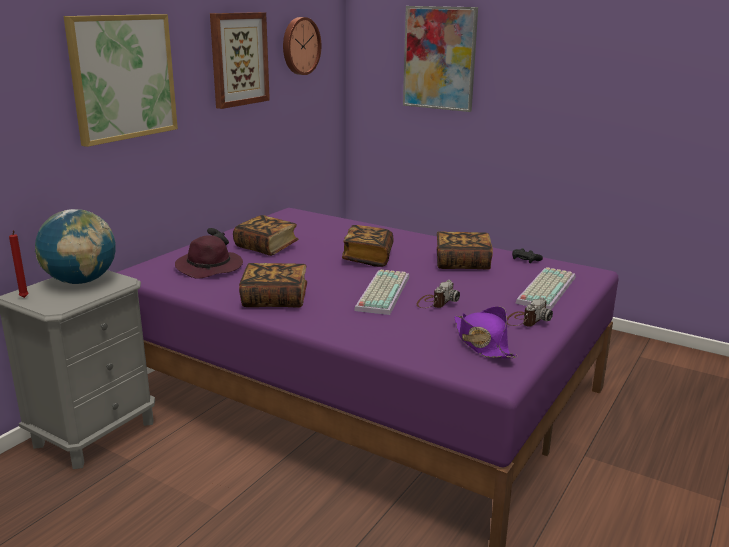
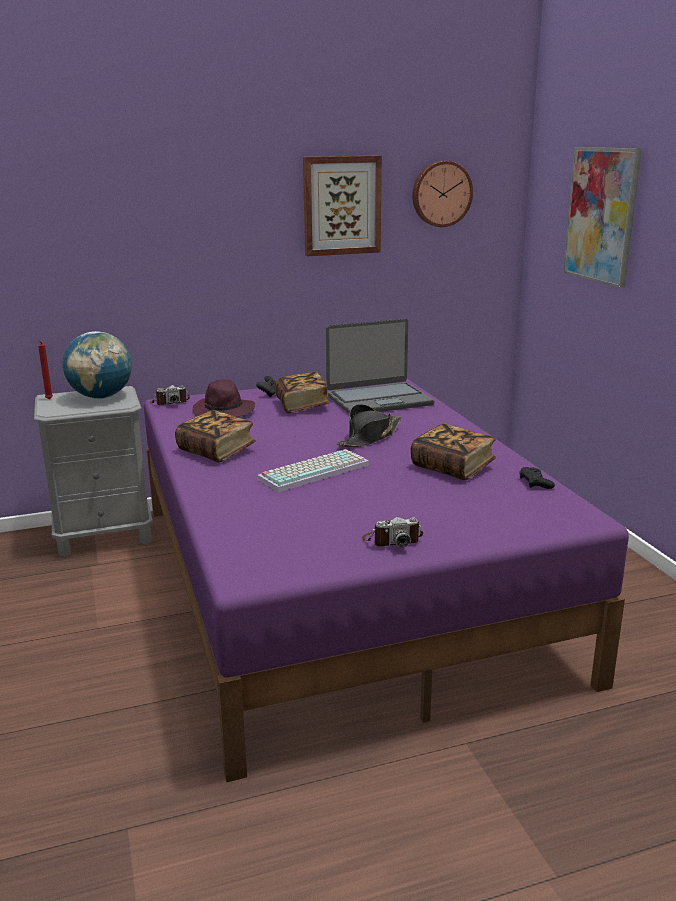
camera: 40 degrees right, 0 degrees up
picture [63,14,178,147] -> none
book [342,225,394,267] -> black hat [336,404,402,447]
camera [417,280,460,308] -> camera moved to [150,385,190,405]
purple hat [454,306,518,358] -> none
keyboard [516,267,575,310] -> none
none -> laptop [326,319,435,414]

